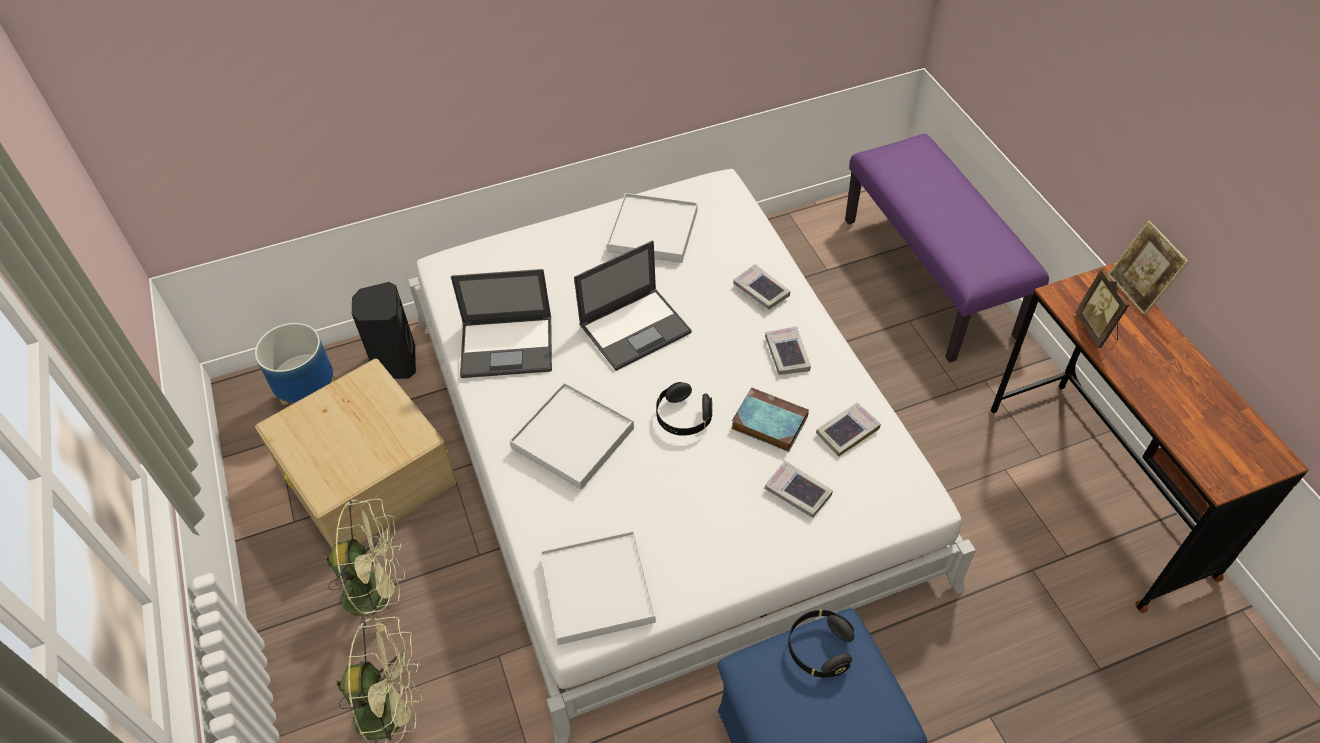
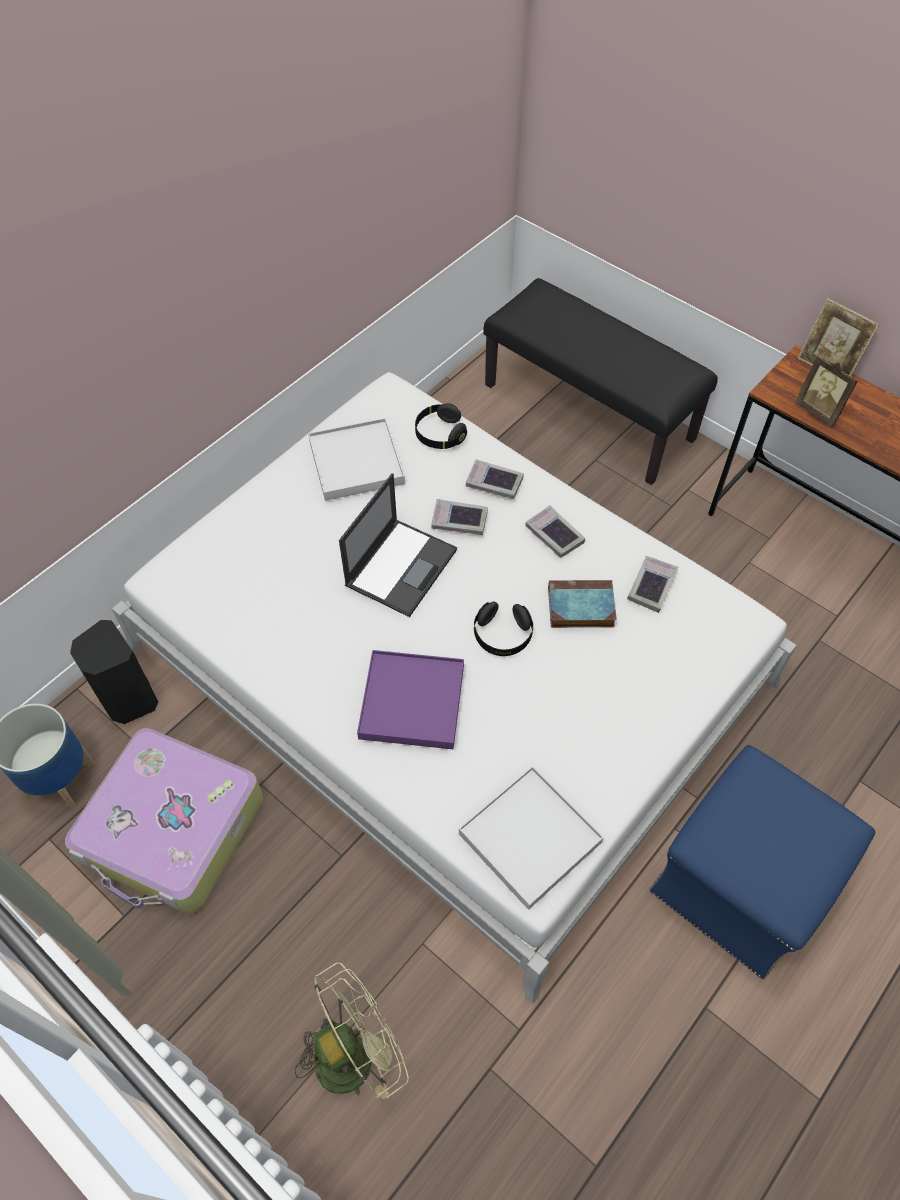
camera: 30 degrees left, 5 degrees up
beige storage box [255,359,457,548] -> suitcase [65,728,263,914]
green fan [325,499,405,633] -> none
laptop [451,269,552,378] -> none
white tray [509,382,634,490] -> purple tray [357,650,464,749]
book [765,461,833,518] -> book moved to [431,499,488,535]
black headphones [788,610,854,677] -> black headphones moved to [415,403,467,449]
purple bench [845,134,1049,363] -> black bench [483,278,718,485]

